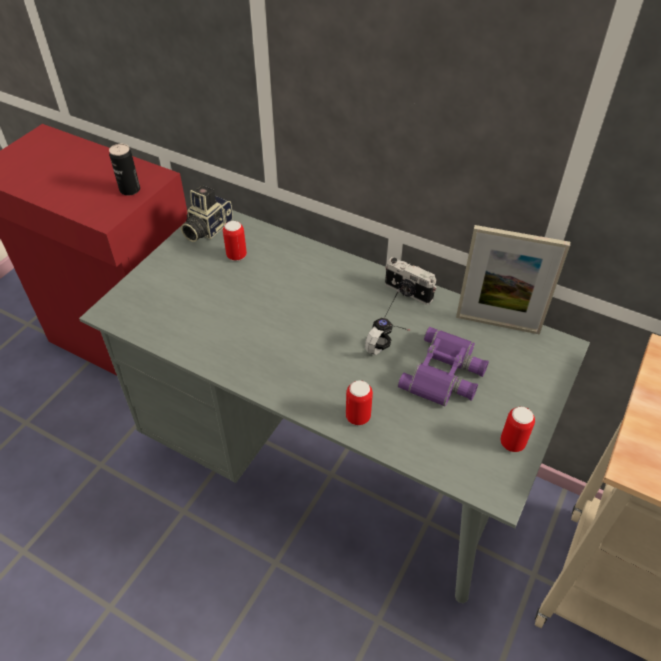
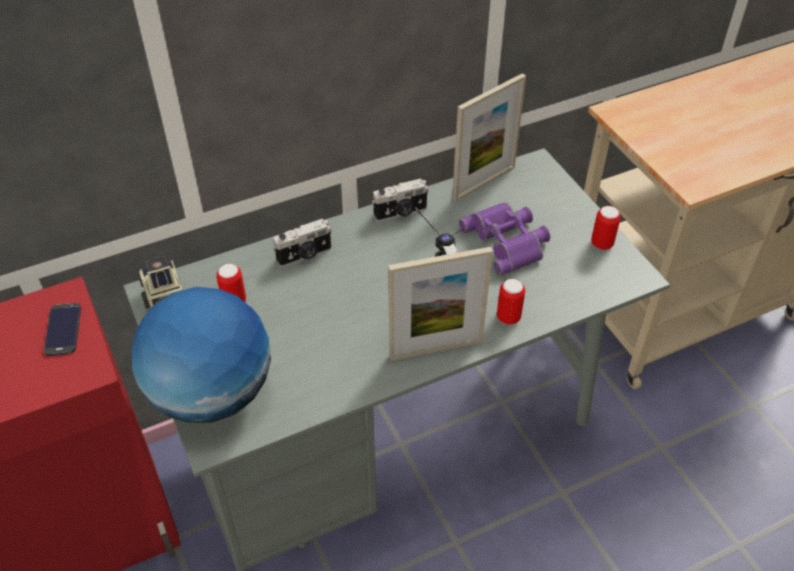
camera: 55 degrees left, 0 degrees up
can [109,144,140,196] -> phone [44,303,81,356]
none -> globe [132,287,271,423]
none -> camera [273,219,332,267]
none -> picture frame [388,247,493,361]

